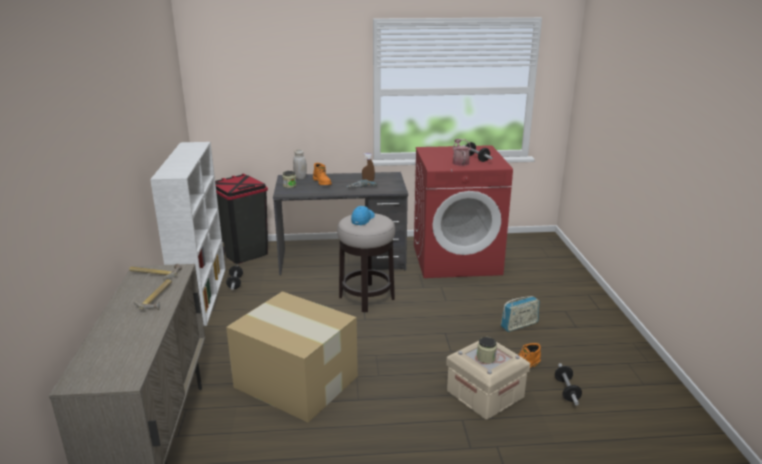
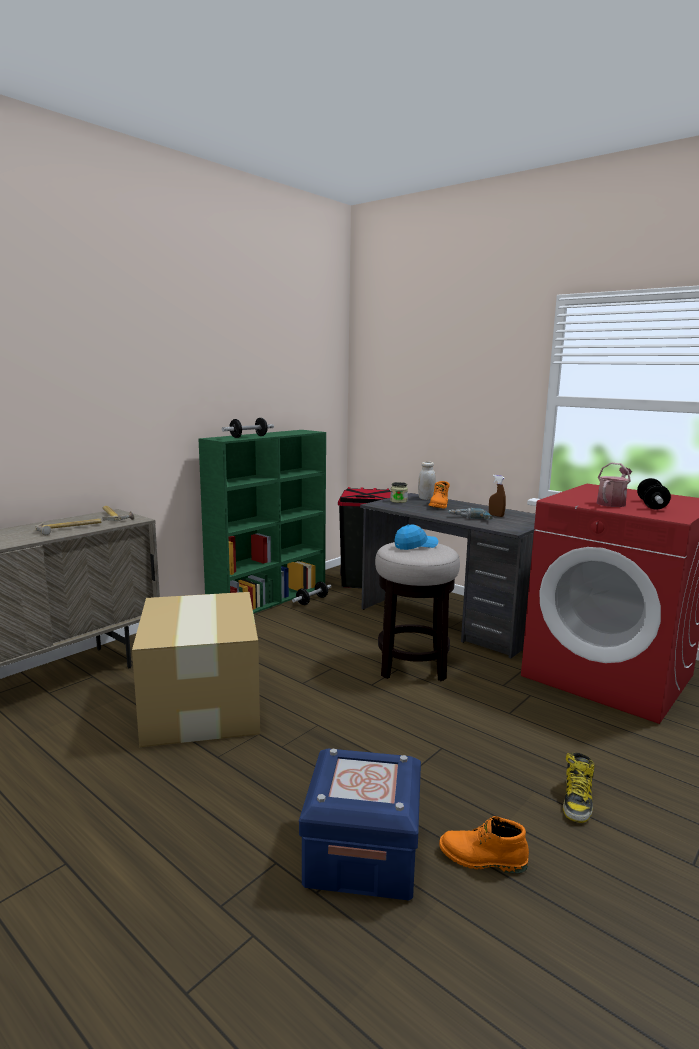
camera: 45 degrees right, 10 degrees down
white bookcase [150,142,226,326] -> green bookcase [199,430,326,614]
beige storage box [446,341,530,419] -> blue storage box [299,748,421,901]
jar [477,337,497,363] -> none
radio [501,296,539,332] -> boot [563,753,595,823]
dumbbell [555,363,582,405] -> dumbbell moved to [222,418,274,438]

